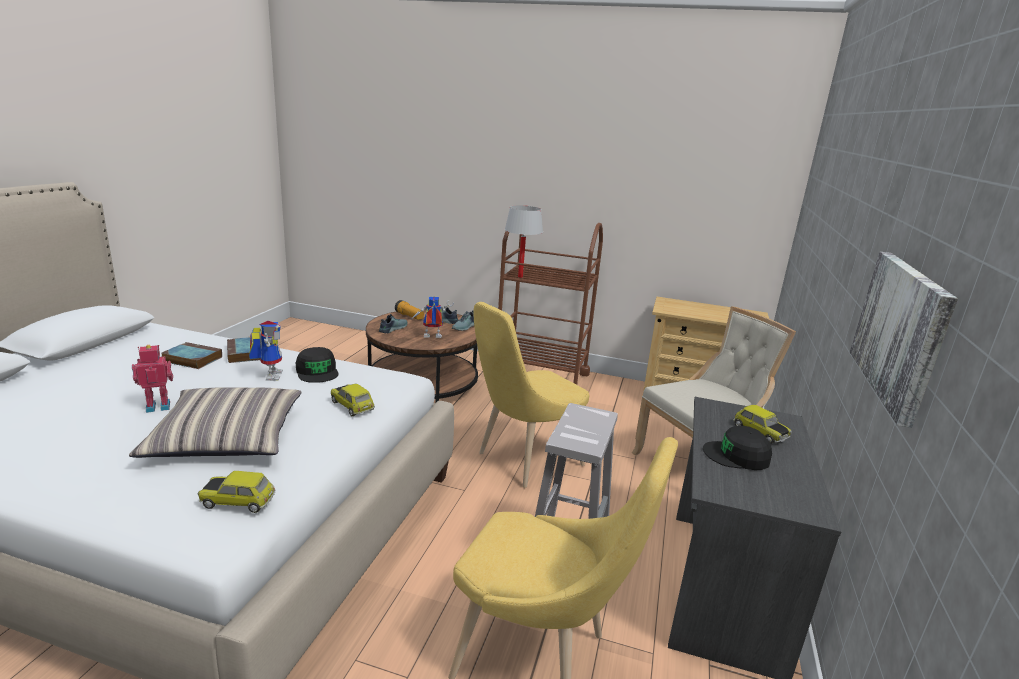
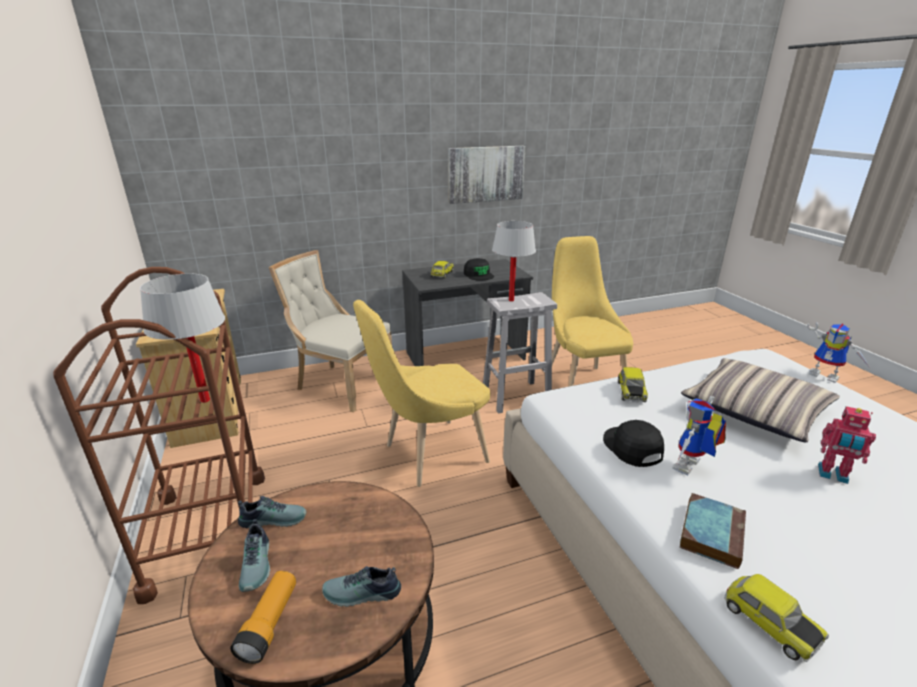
camera: 125 degrees left, 5 degrees up
book [162,342,222,369] -> none
toy car [198,471,275,513] -> toy car moved to [724,574,829,662]
black cap [296,347,339,383] -> black cap turned 45 degrees counterclockwise [603,420,664,467]
toy robot [410,297,454,338] -> toy robot moved to [807,323,869,383]
yellow chair [473,302,589,488] -> yellow chair turned 135 degrees clockwise [353,300,490,487]
none -> white table lamp [492,221,536,302]

